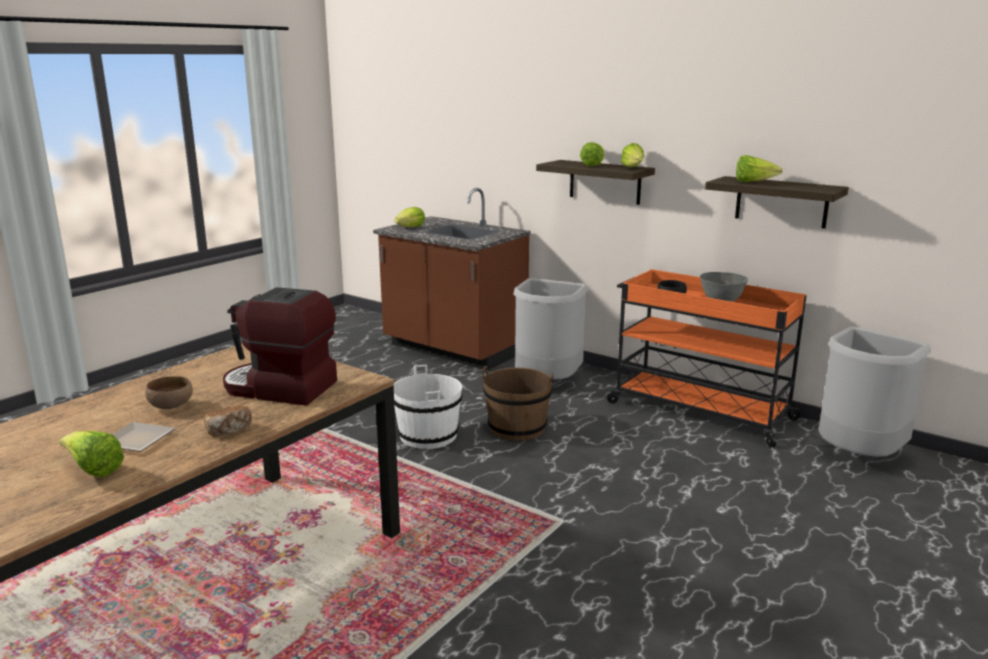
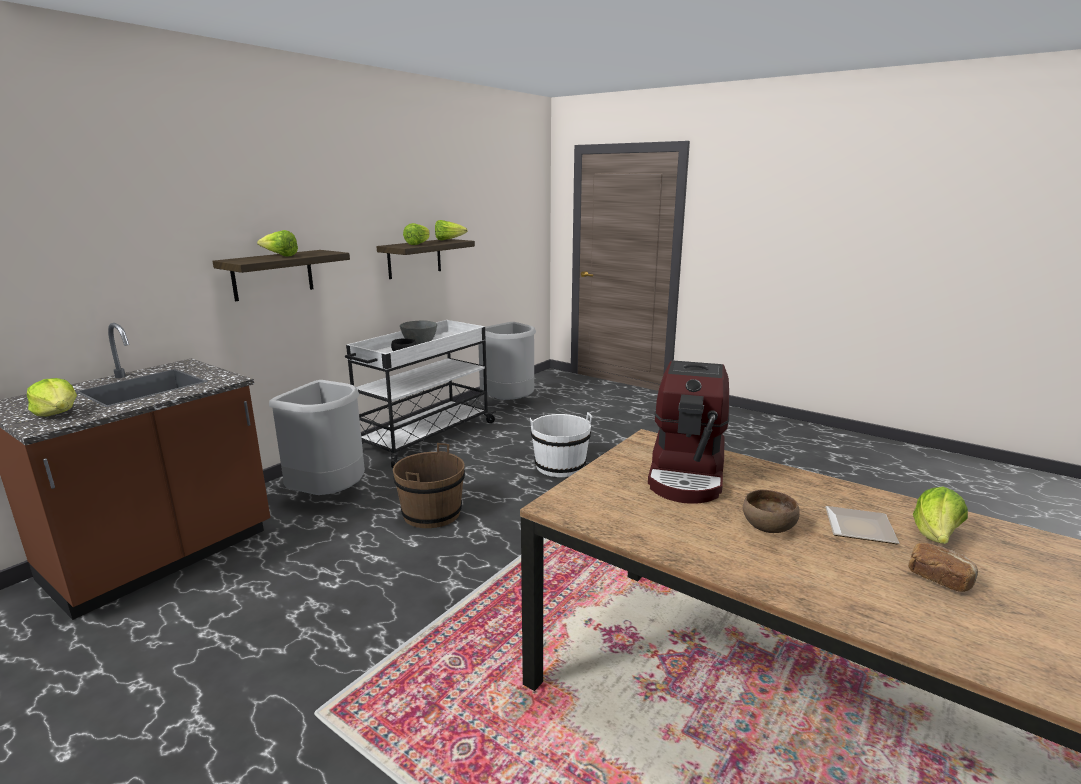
camera: 90 degrees left, 0 degrees up
bread [204,405,252,436] -> bread moved to [908,543,978,592]
white bucket [394,365,462,449] -> white bucket moved to [530,412,592,477]
orange cart [607,269,807,447] -> white cart [345,320,496,468]
lettuce [621,143,644,168] -> lettuce moved to [435,220,468,240]

